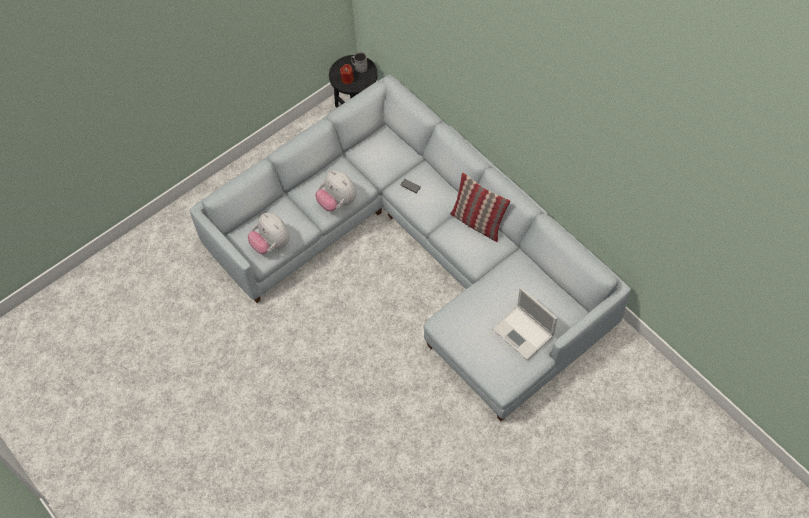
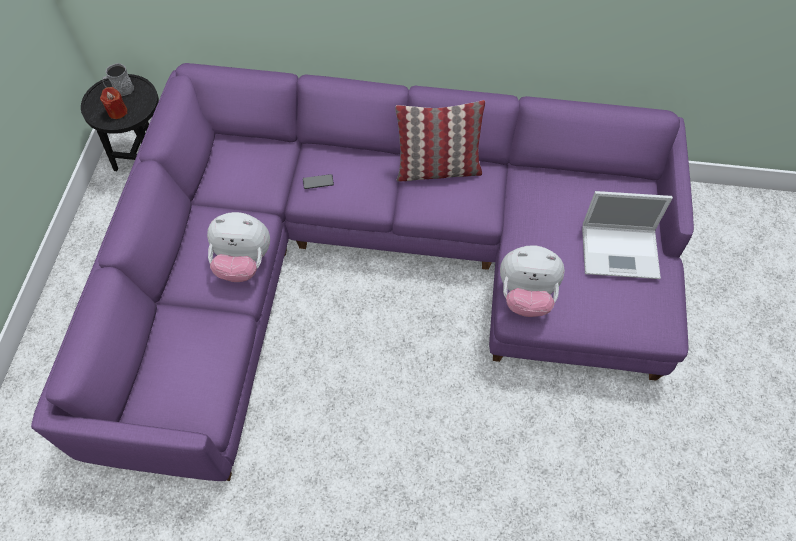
camera: 45 degrees left, 0 degrees up
grey sofa [189,75,631,421] -> purple sofa [31,63,694,481]
plush toy [248,212,290,254] -> plush toy moved to [500,245,565,317]

